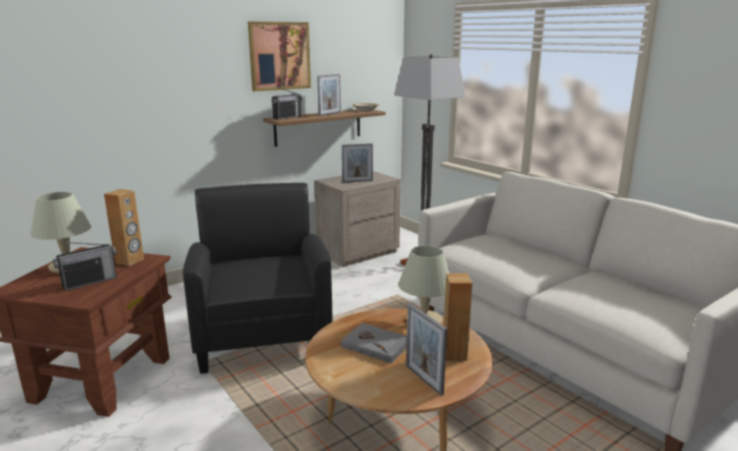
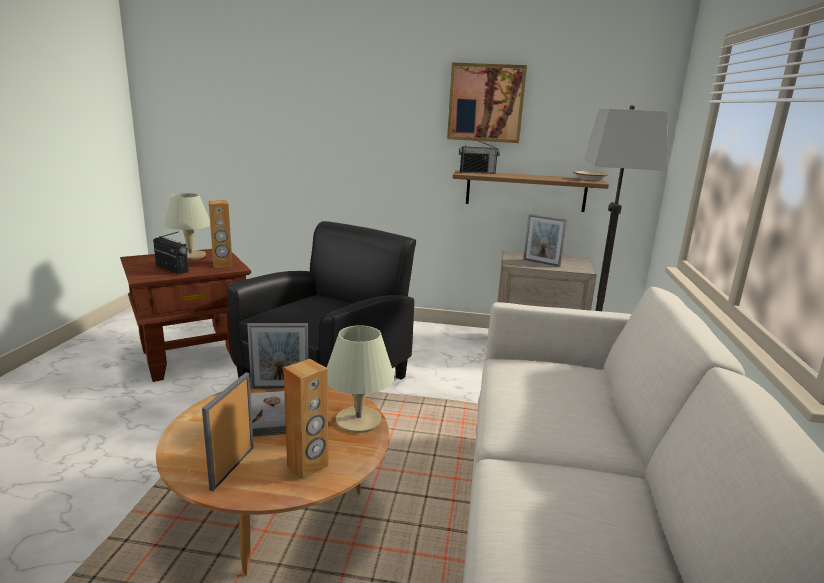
camera: 45 degrees right, 0 degrees up
radio [53,241,117,291] -> radio turned 150 degrees counterclockwise [153,232,189,274]
picture frame [317,74,341,116] -> picture frame moved to [247,323,309,389]

